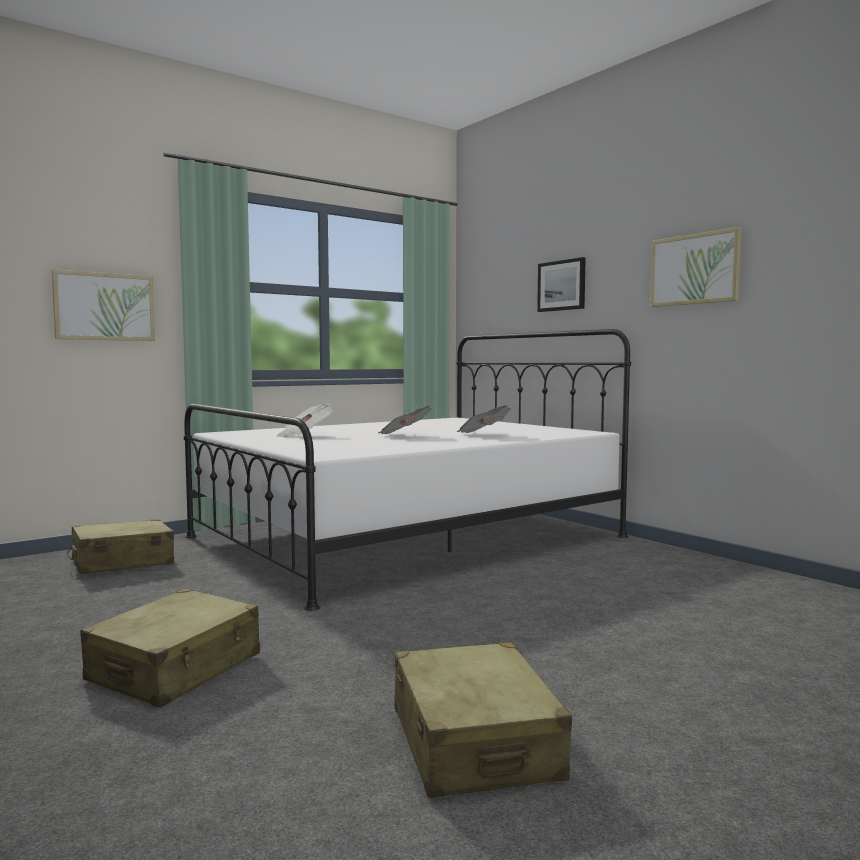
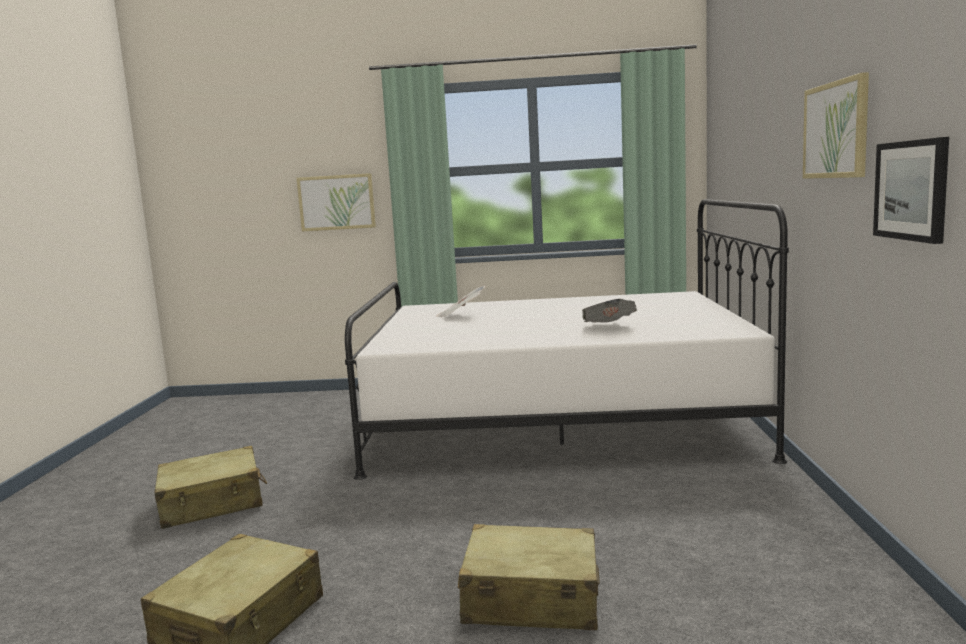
camera: 40 degrees right, 5 degrees up
beige suitcase [67,519,174,574] -> beige suitcase moved to [458,524,600,630]
newspaper [378,406,431,434] -> none
picture [537,257,586,312] -> picture moved to [873,137,949,244]

